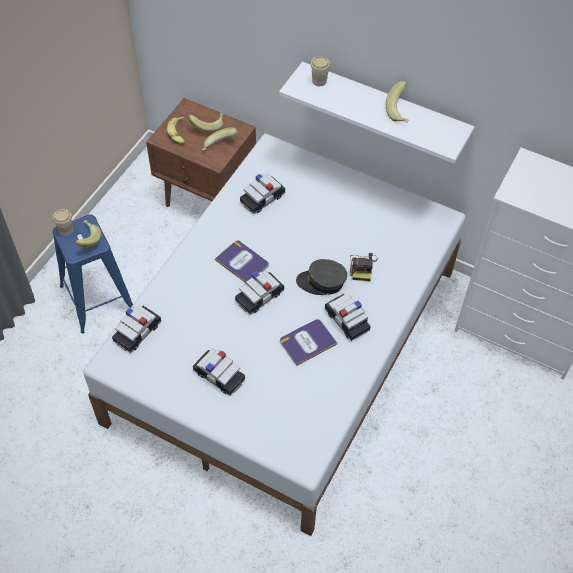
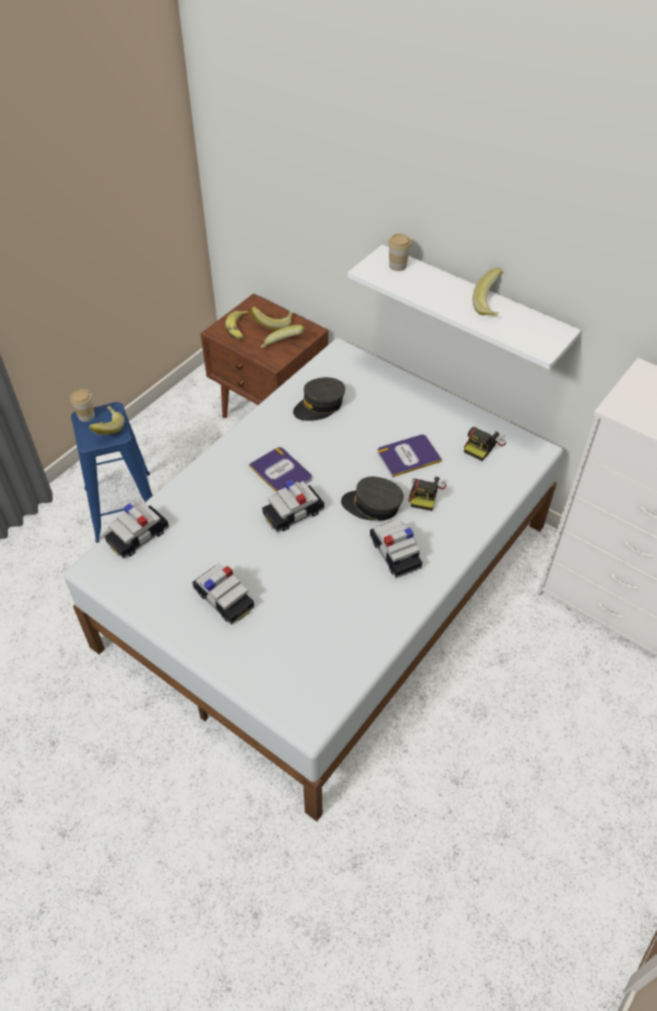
camera: 10 degrees right, 5 degrees down
toy car [240,174,285,214] -> grey cap [293,377,345,421]
book [280,319,338,366] -> book moved to [377,435,442,477]
none -> camera [464,427,506,461]

